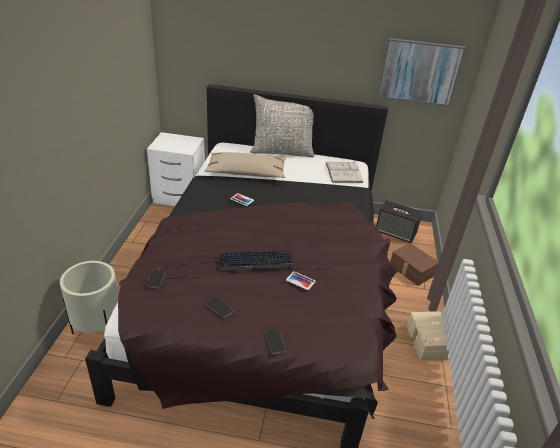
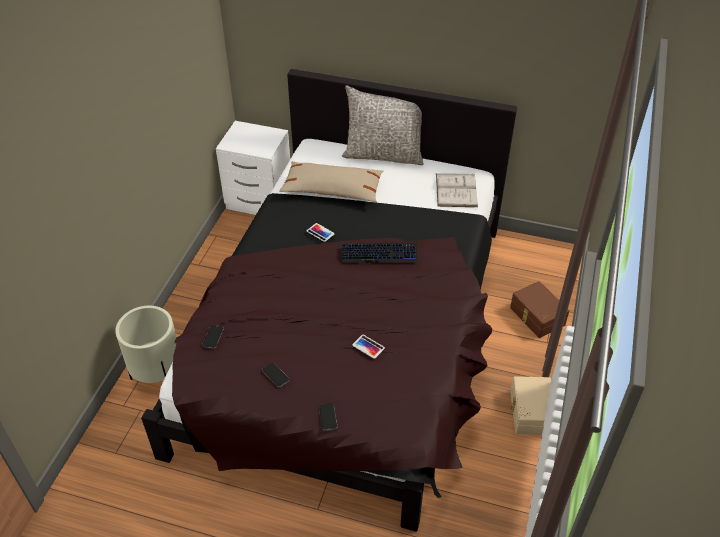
camera: 10 degrees right, 10 degrees up
keyboard [219,250,295,271] -> keyboard moved to [341,243,418,263]
speaker [376,200,423,243] -> none
picture [378,38,465,106] -> none

